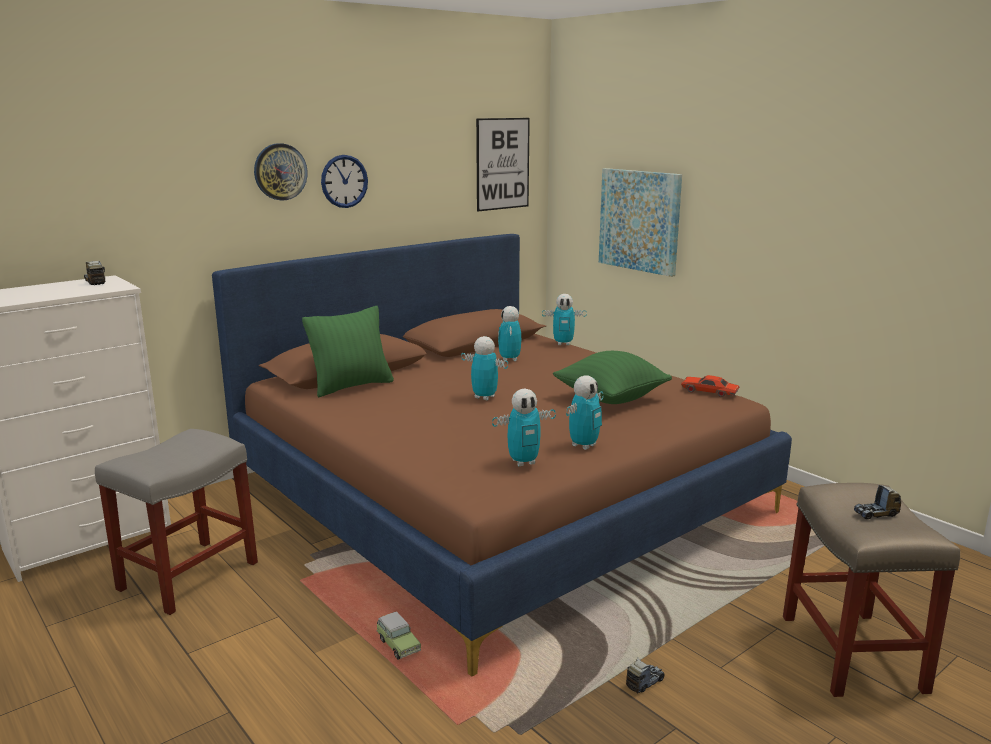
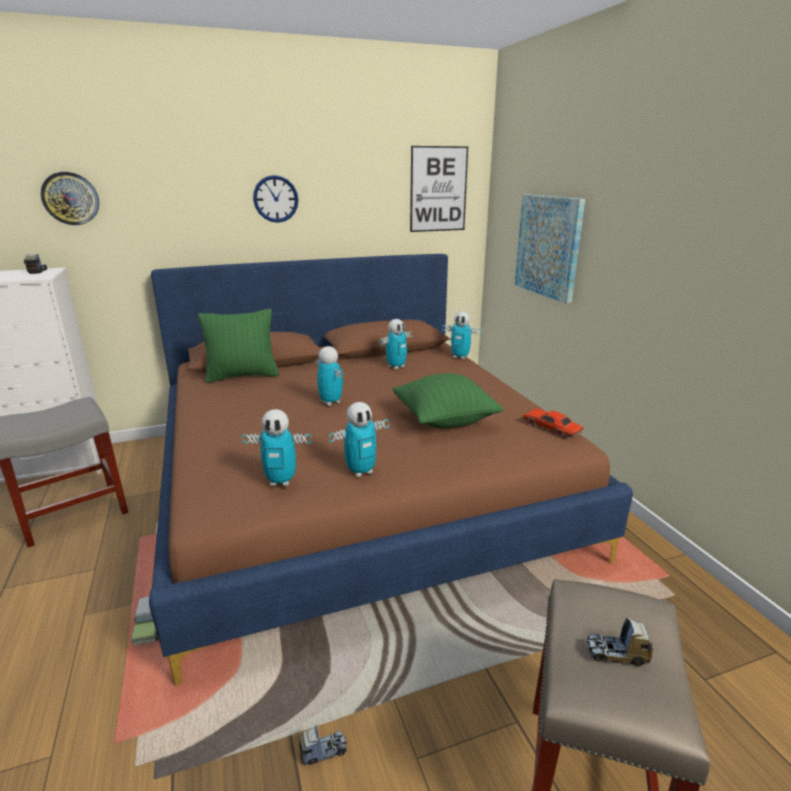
camera: 20 degrees right, 5 degrees up
wall clock [254,143,308,201] -> wall clock moved to [40,172,99,225]
toy robot [498,306,521,361] -> toy robot turned 150 degrees counterclockwise [380,319,412,370]

